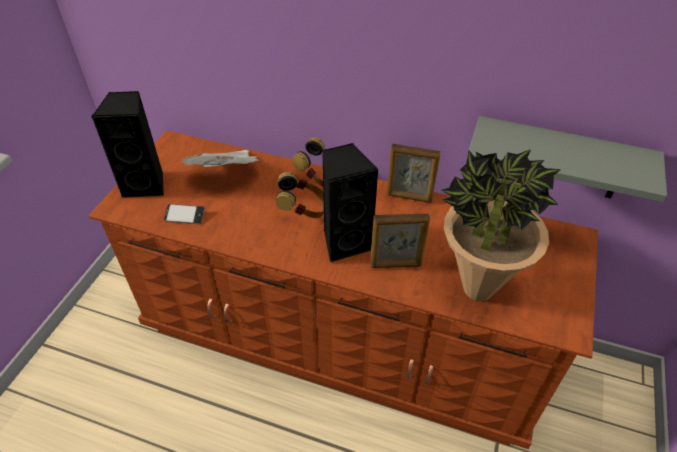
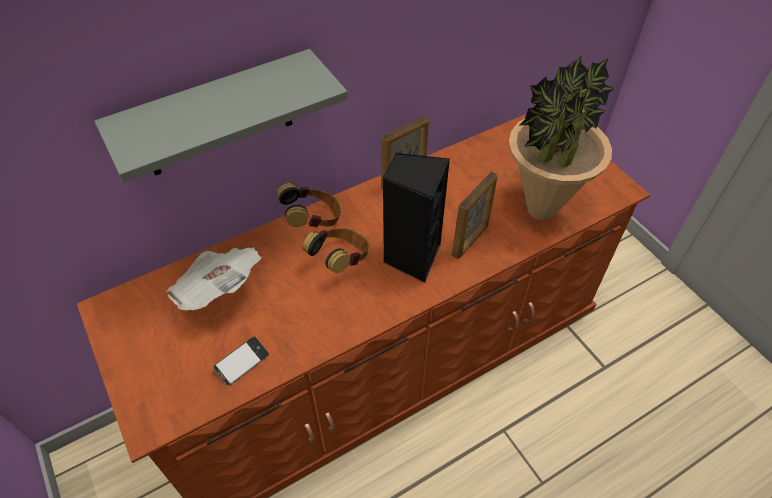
camera: 50 degrees left, 5 degrees up
black speaker [91,91,164,198] -> none
grey shelf [467,116,667,202] -> grey shelf moved to [94,49,348,182]

